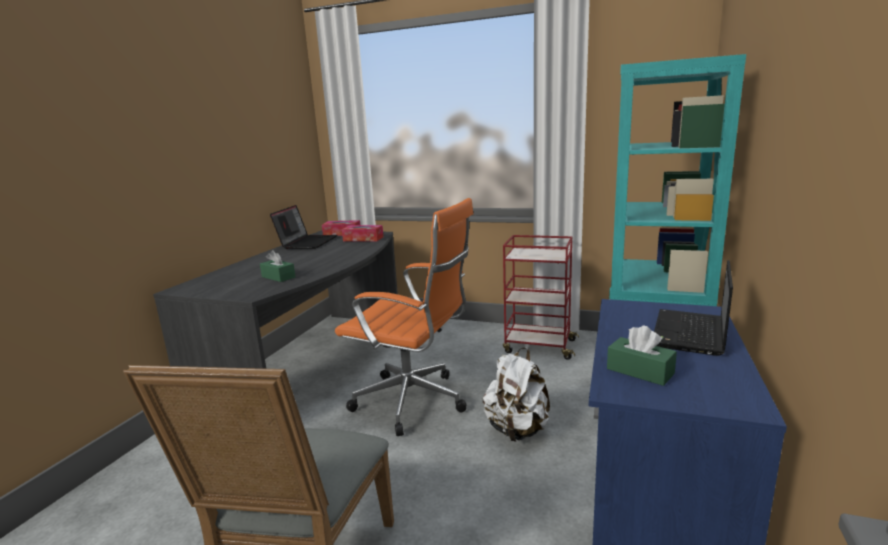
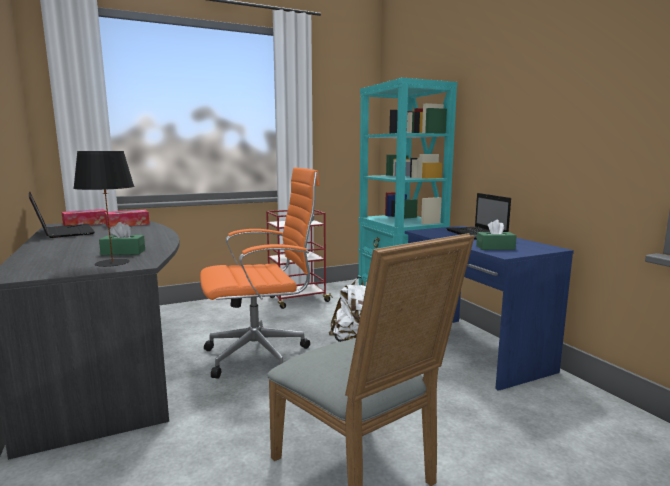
camera: 45 degrees left, 5 degrees down
none -> black table lamp [73,151,135,267]

